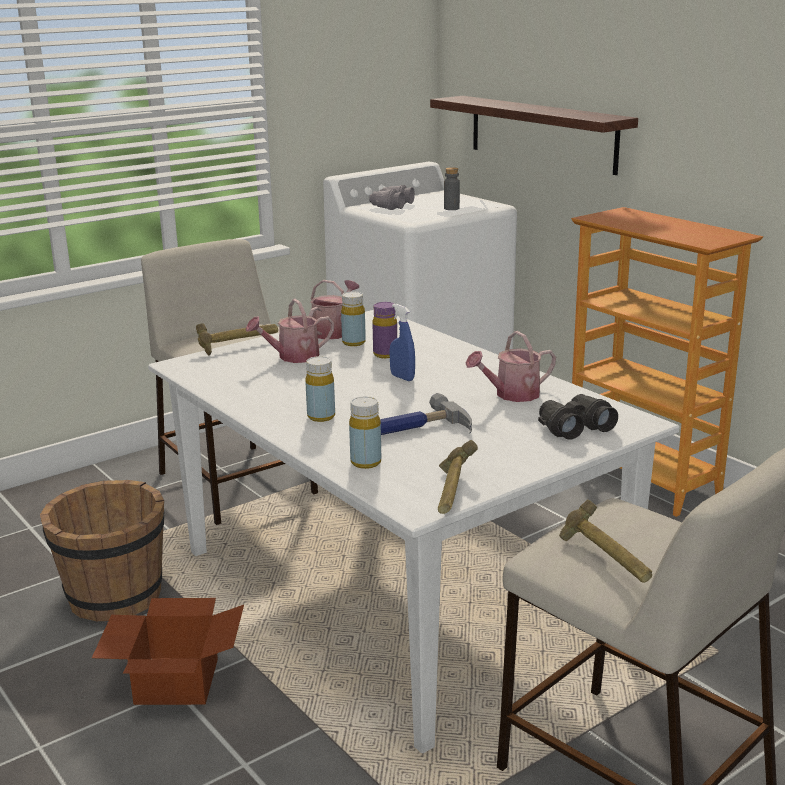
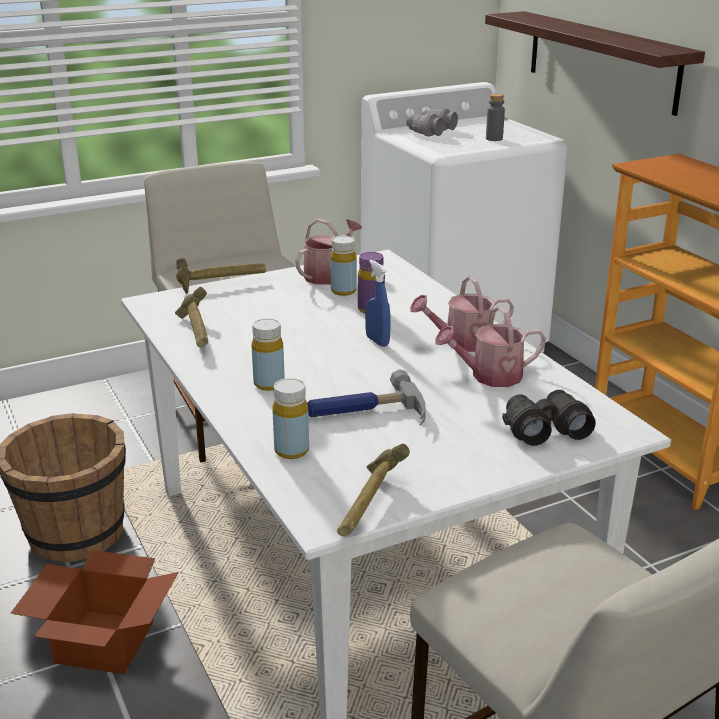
camera: 10 degrees right, 5 degrees up
watering can [246,299,334,363] -> watering can moved to [410,276,514,352]
hammer [559,499,652,583] -> hammer moved to [175,287,208,348]

